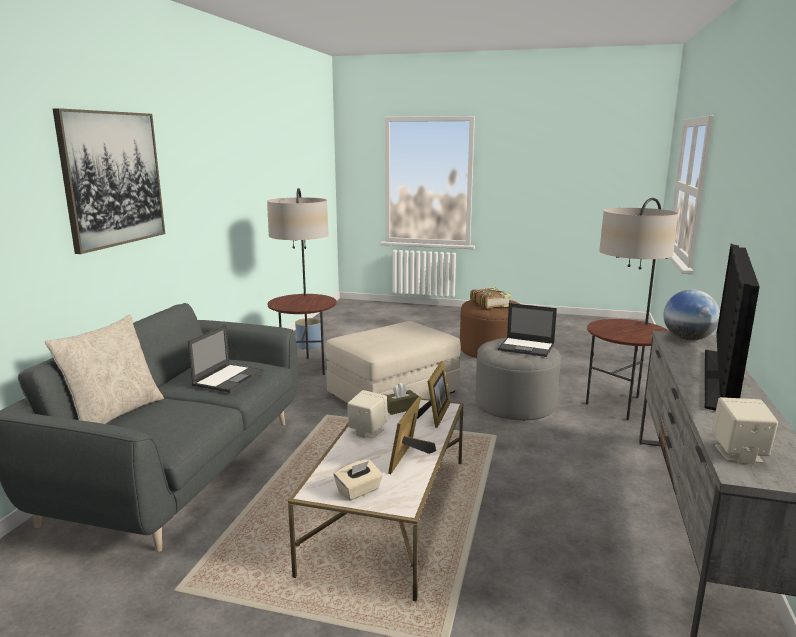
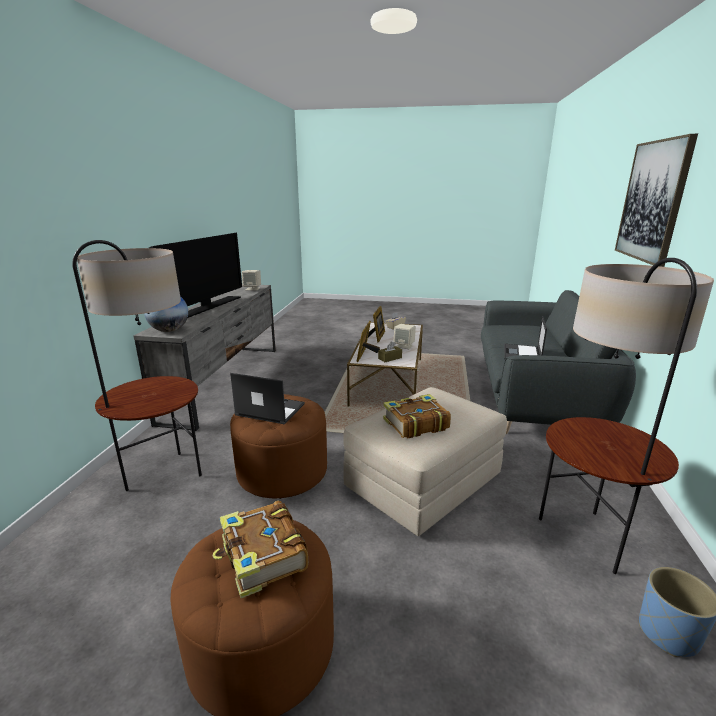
camera: 175 degrees right, 5 degrees up
beige pillow [45,314,164,424] -> none
grey ottoman [476,338,561,421] -> brown ottoman [230,394,327,499]
none -> book [383,394,451,438]

